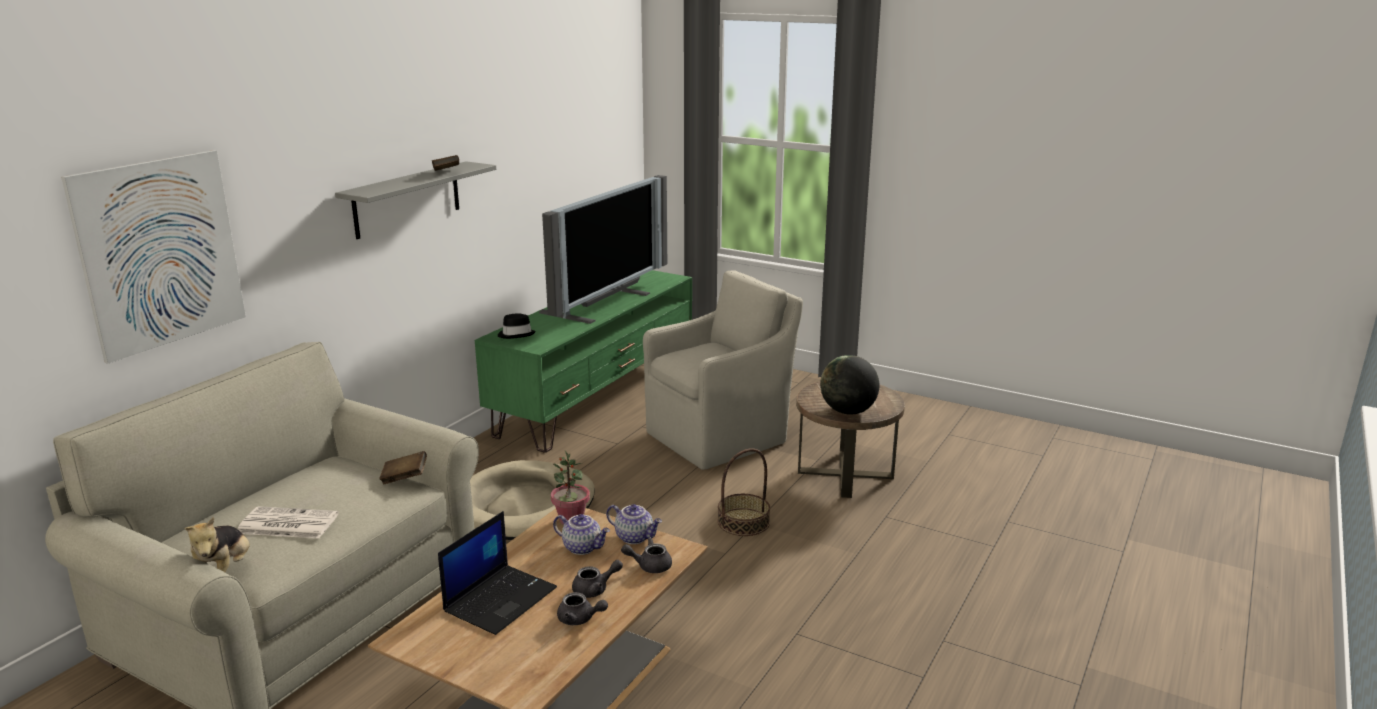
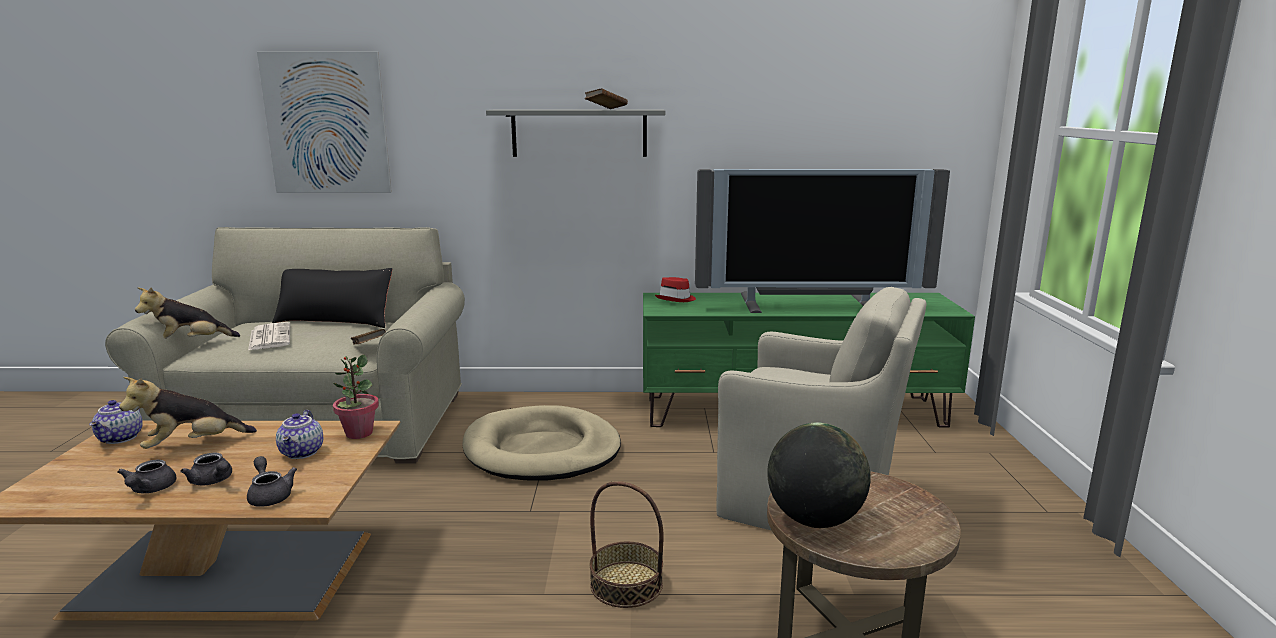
camera: 60 degrees right, 5 degrees down
laptop [438,511,557,635] -> plush toy [119,377,257,449]
black hat [498,313,536,339] -> red hat [655,277,696,302]
teapot [606,504,662,544] -> teapot moved to [89,400,143,444]
none -> black pillow [272,268,392,328]

